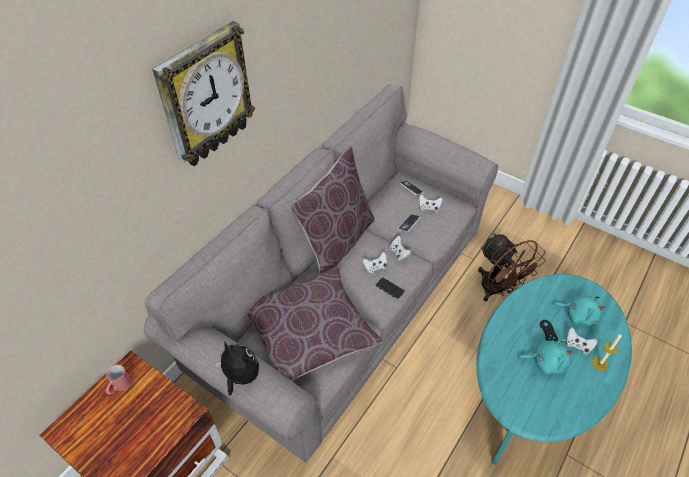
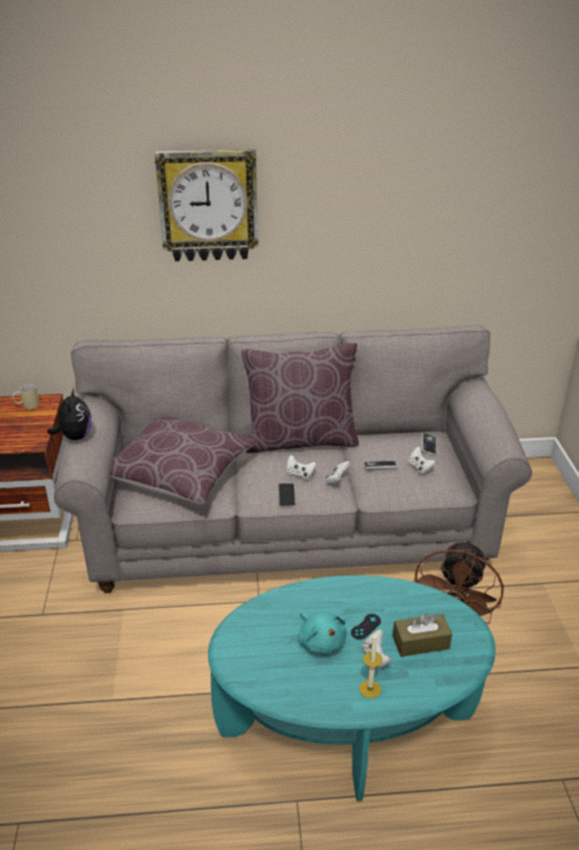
camera: 50 degrees right, 15 degrees down
red mug [106,365,131,395] -> beige mug [12,384,40,409]
turquoise plush toy [553,295,606,326] -> brown tissue box [393,613,452,657]

